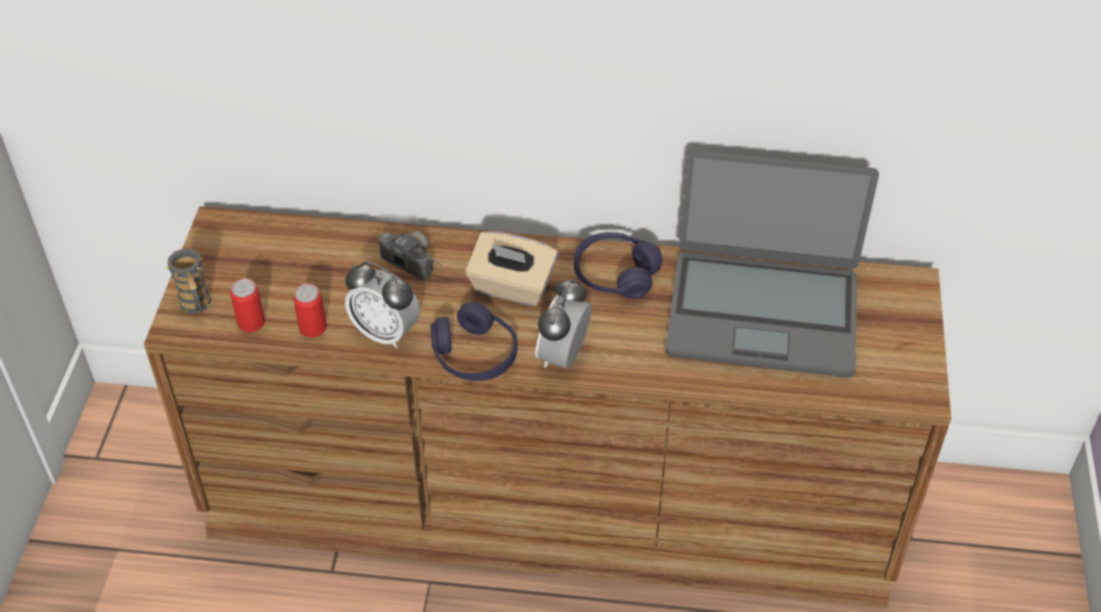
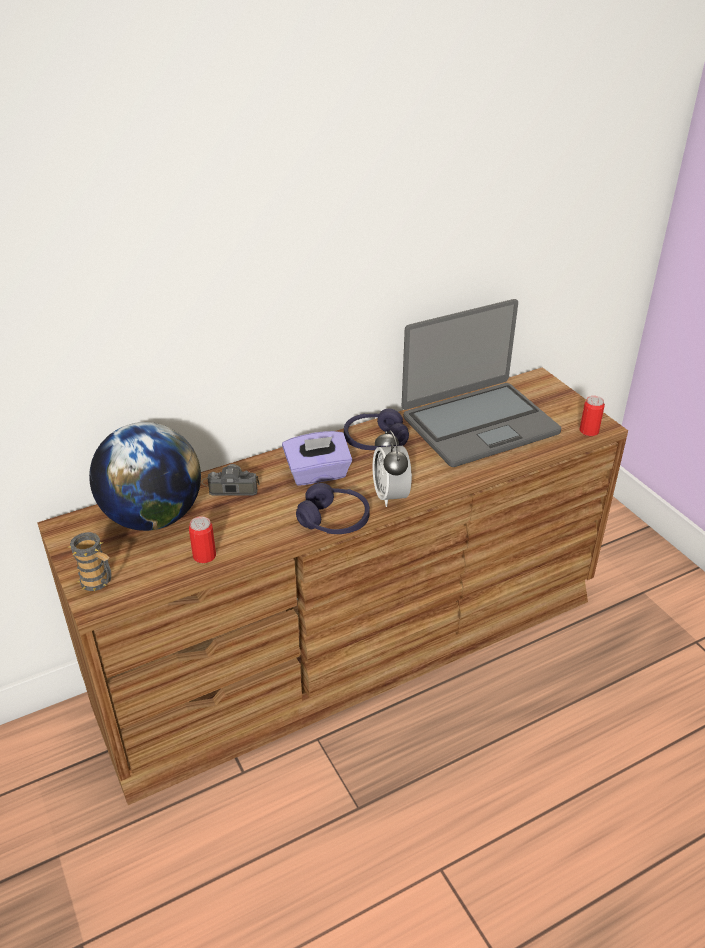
camera: 35 degrees left, 10 degrees down
can [230,279,265,332] -> can moved to [579,396,605,436]
alarm clock [345,262,420,348] -> none
beige tissue box [465,231,558,306] -> purple tissue box [282,431,352,486]
none -> globe [89,422,201,531]

